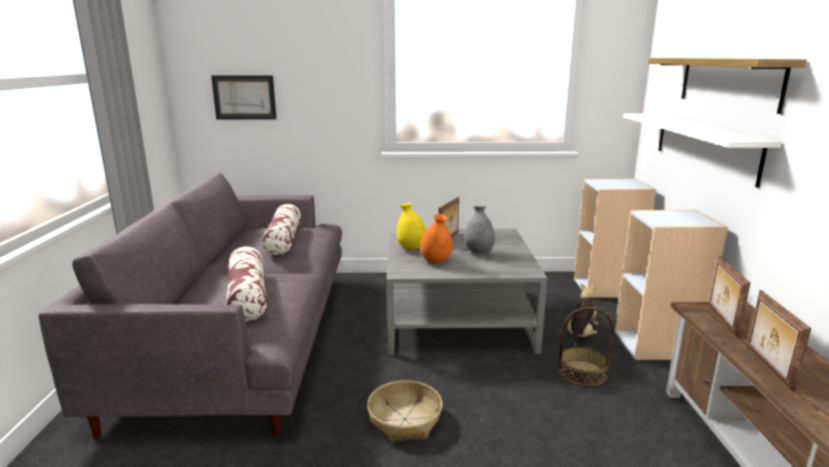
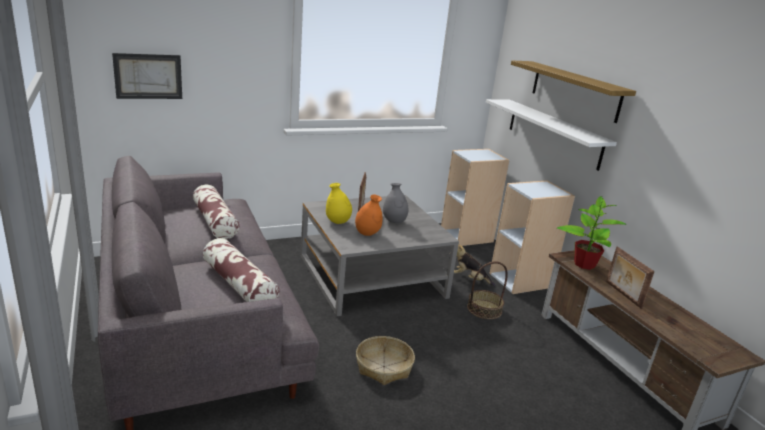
camera: 25 degrees left, 5 degrees up
plush toy [568,284,599,347] -> plush toy turned 75 degrees counterclockwise [454,245,495,286]
picture frame [709,256,750,337] -> potted plant [557,196,627,270]

